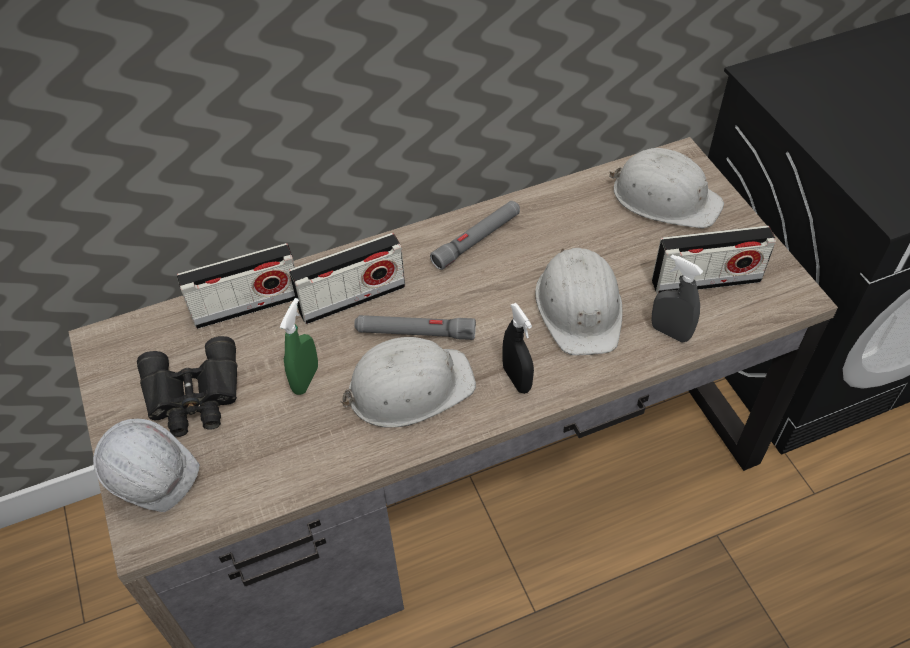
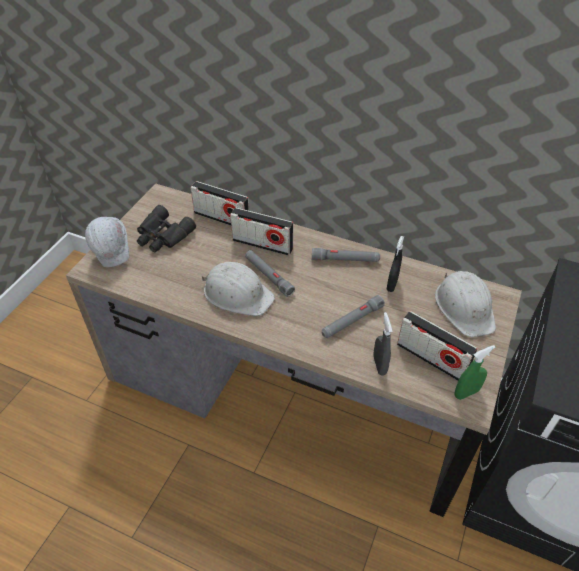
camera: 45 degrees right, 5 degrees down
green spray bottle [280,298,318,395] -> green spray bottle moved to [454,345,495,400]
black spray bottle [502,303,534,394] -> black spray bottle moved to [387,236,404,292]
white hard hat [535,248,623,355] -> grey flashlight [322,295,385,338]

